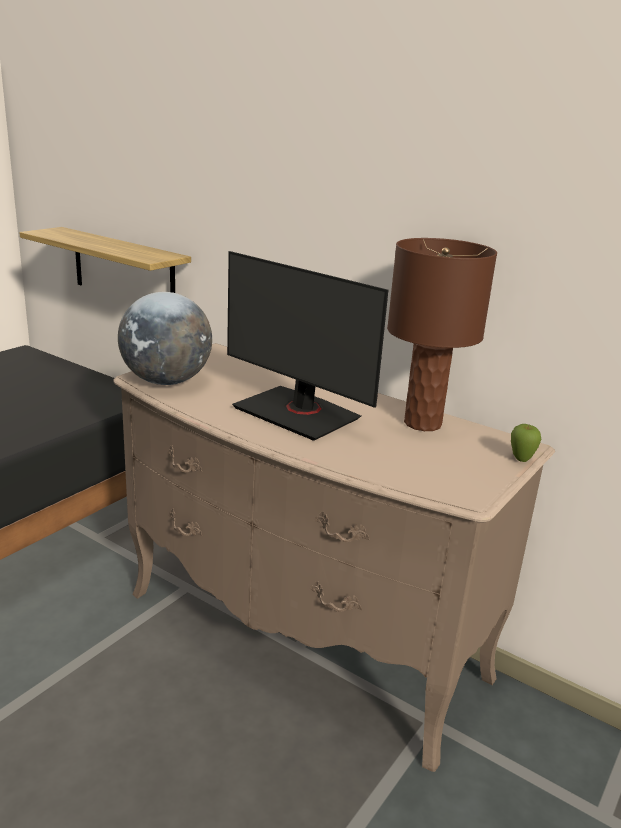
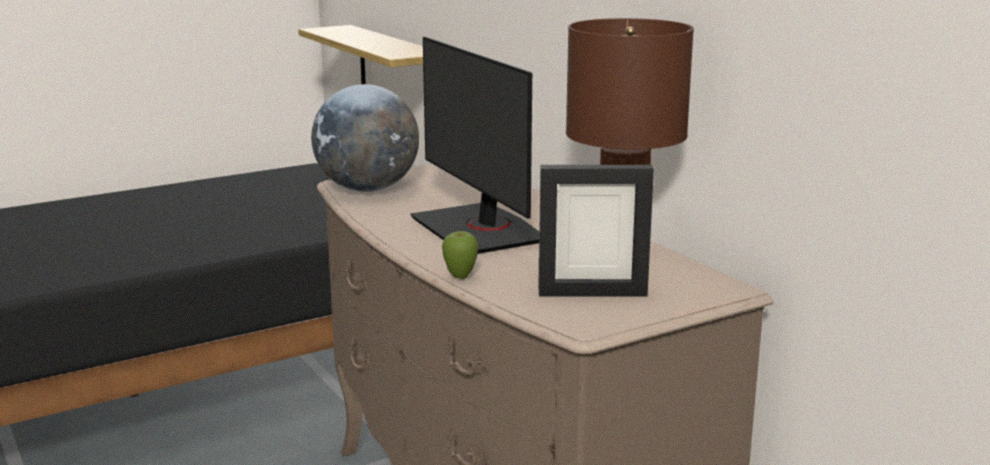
camera: 25 degrees right, 5 degrees down
apple [511,424,541,462] -> apple moved to [442,231,478,279]
none -> picture frame [538,165,654,296]

